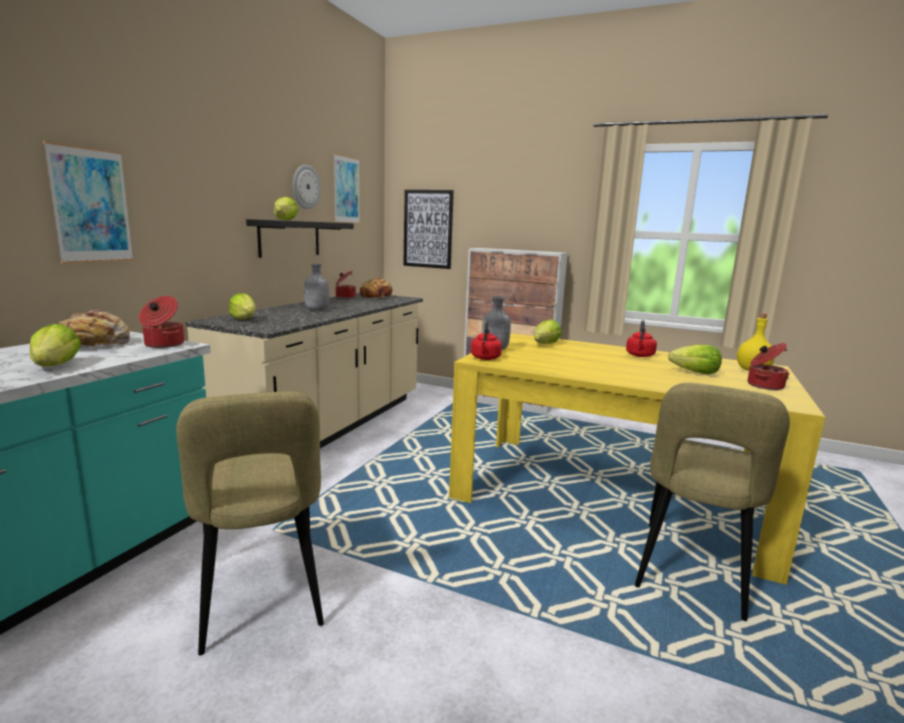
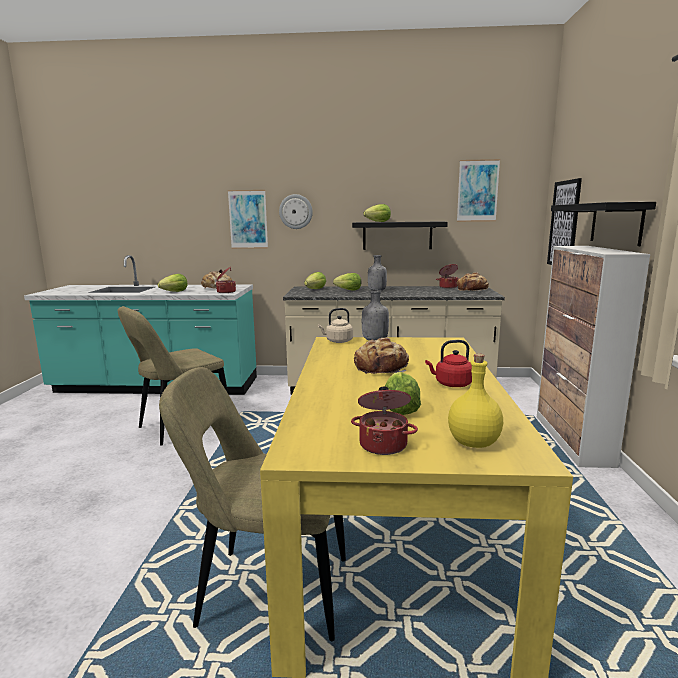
camera: 70 degrees right, 0 degrees up
wall clock [293,165,321,209] -> wall clock moved to [279,194,313,229]
red kettle [471,320,502,360] -> beige kettle [318,308,353,343]
lettuce [534,319,562,344] -> lettuce moved to [333,273,361,290]
none -> bread [354,337,409,374]
none -> black shelf [551,202,656,246]

